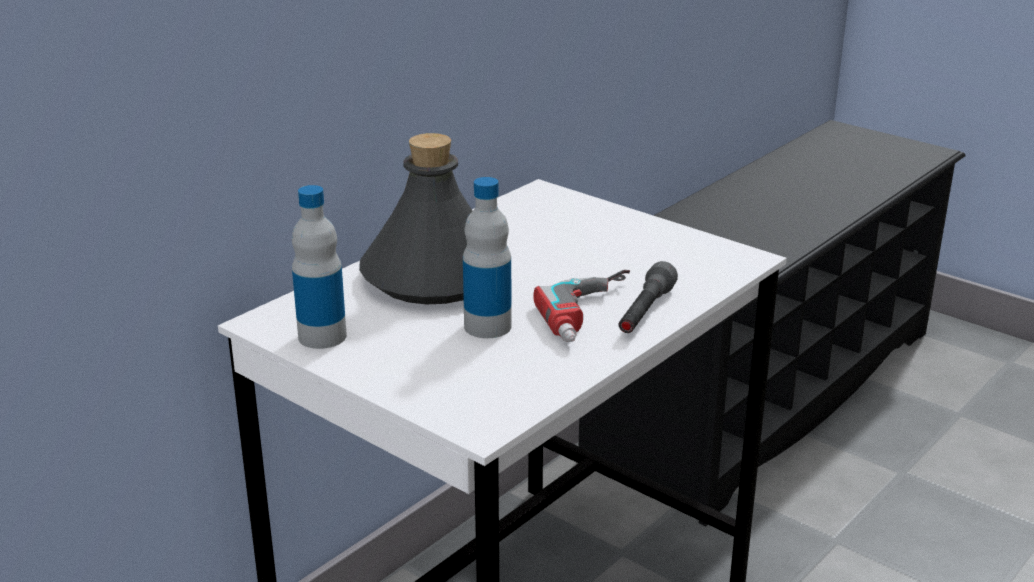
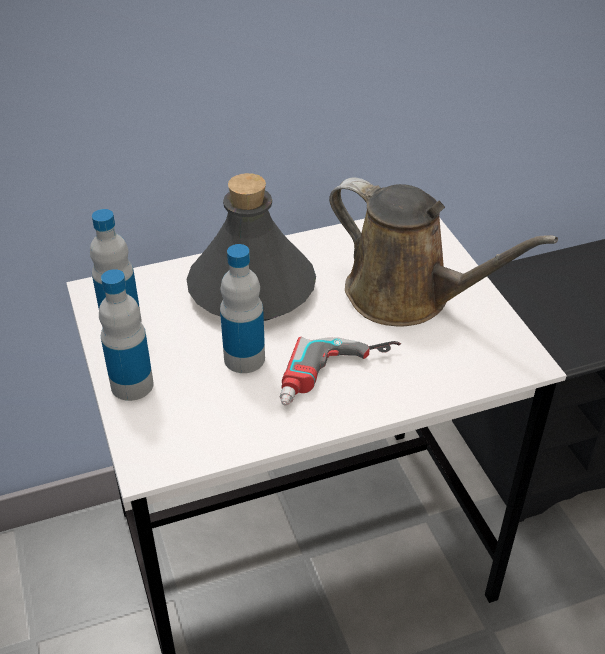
camera: 30 degrees right, 15 degrees up
grey flashlight [619,261,678,333] -> none
none -> bottle [99,269,154,401]
none -> brown watering can [329,178,558,327]

